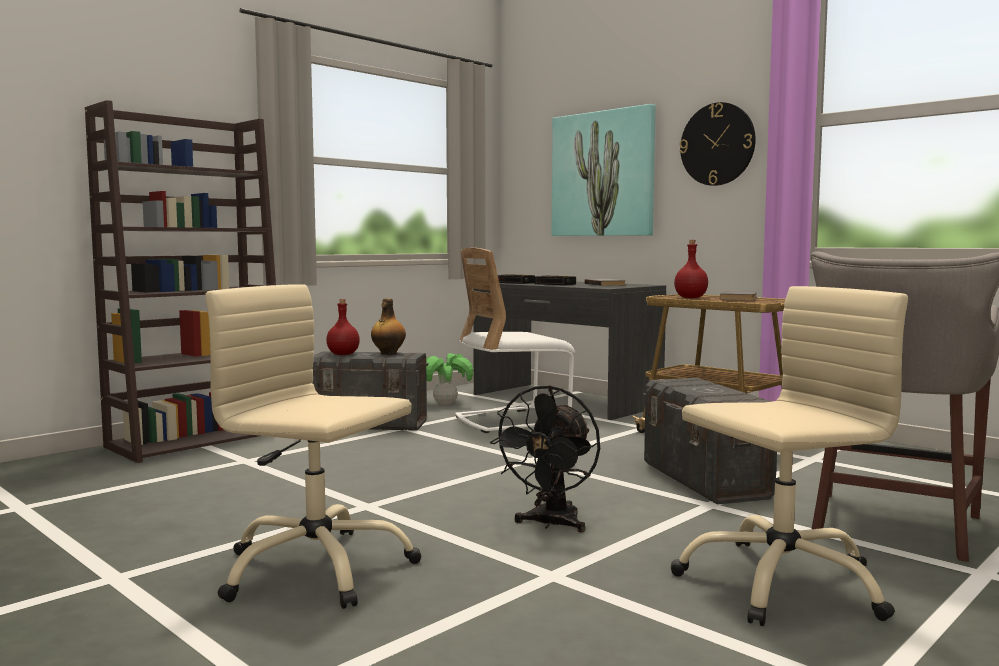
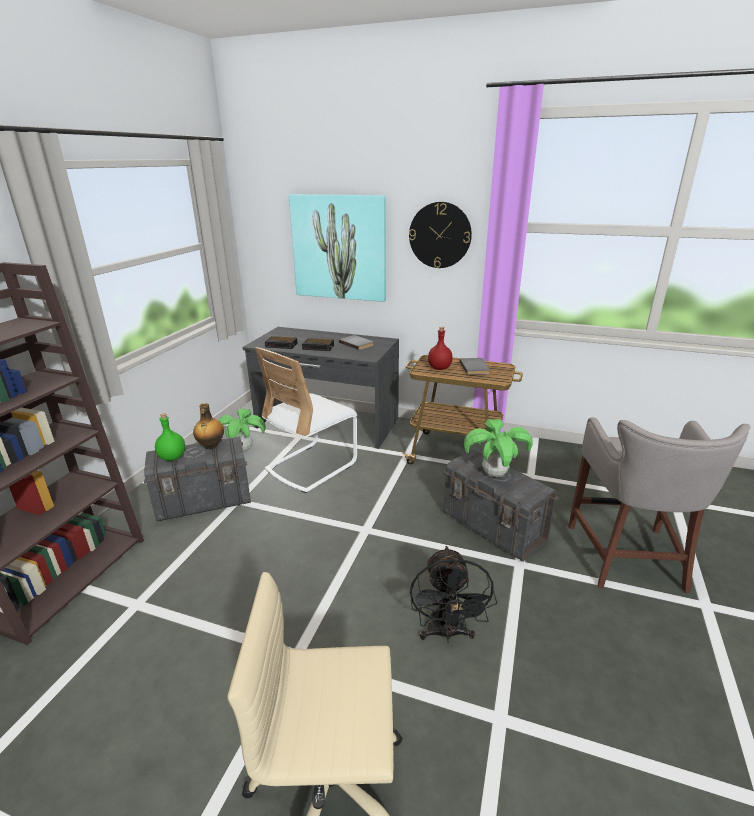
camera: 25 degrees left, 20 degrees up
red bottle [326,299,360,355] -> green bottle [155,413,185,461]
beige office chair [671,286,908,626] -> none
none -> potted plant [464,419,533,477]

